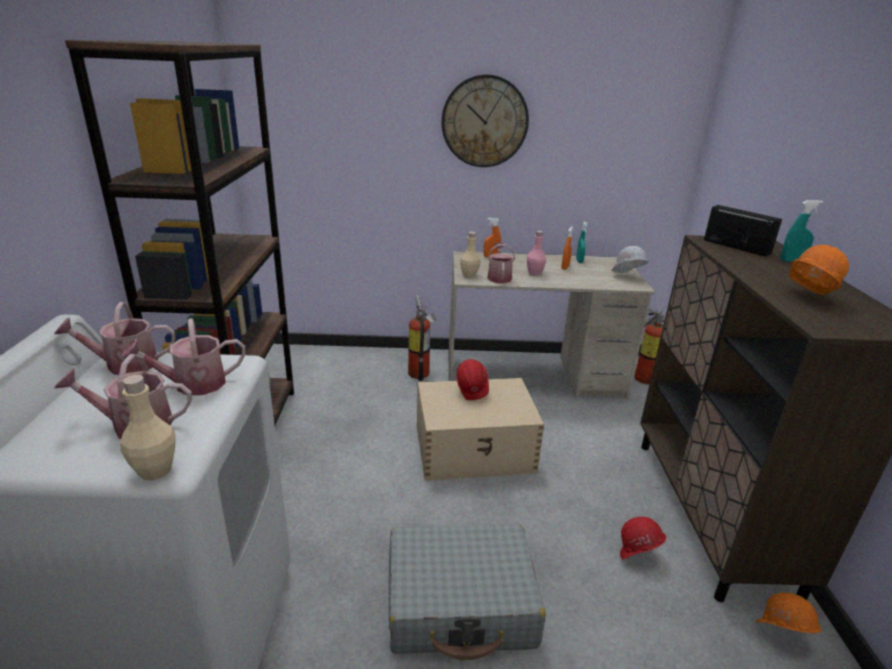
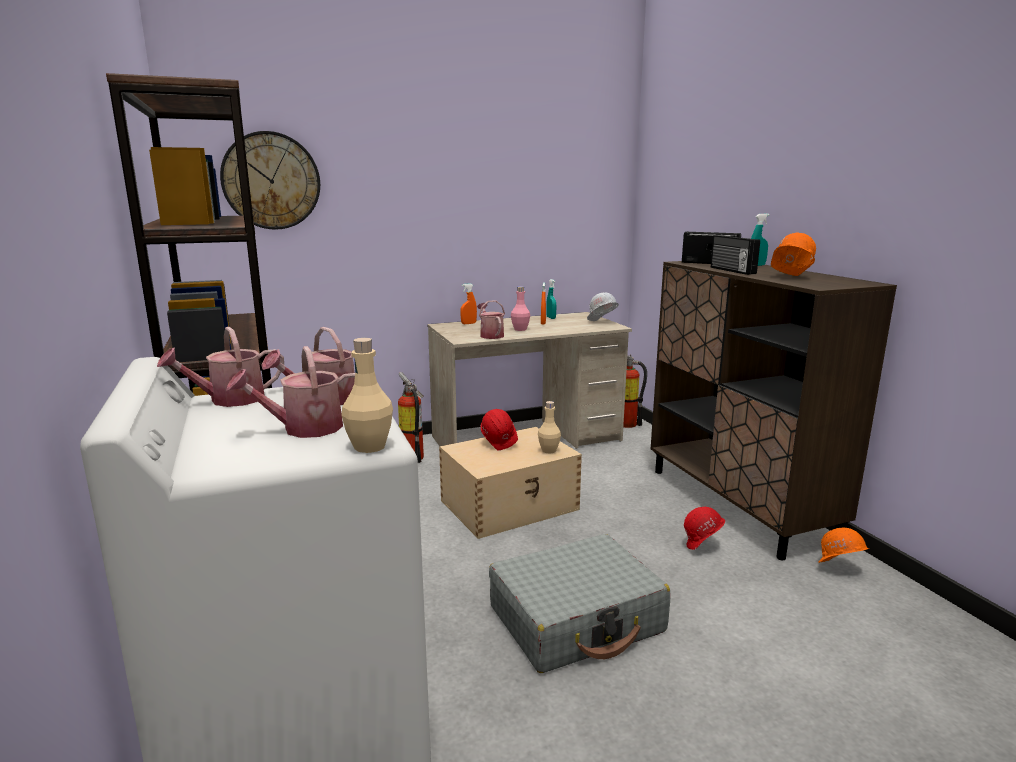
camera: 20 degrees left, 10 degrees down
wall clock [442,74,529,167] -> wall clock moved to [220,131,320,230]
beige bottle [460,232,481,278] -> beige bottle moved to [538,401,561,453]
none -> radio [711,235,760,275]

